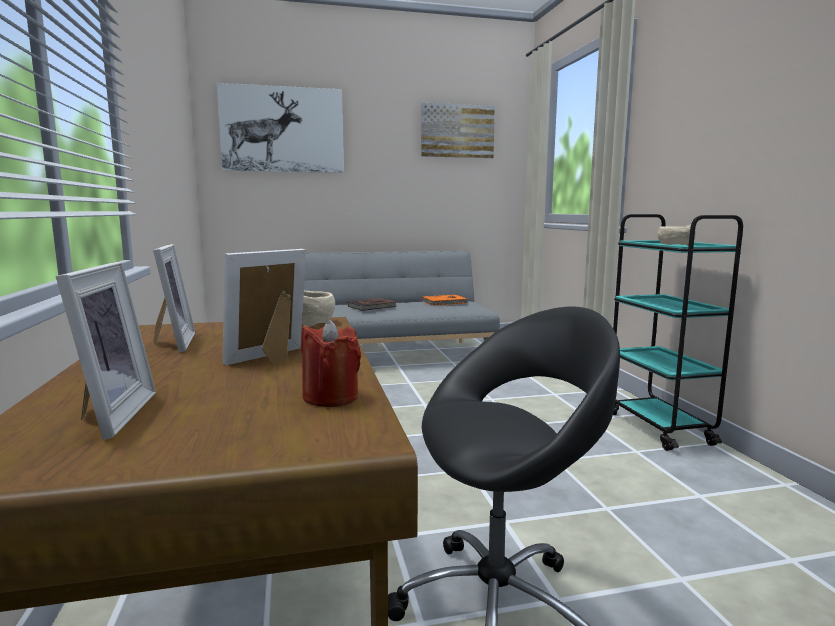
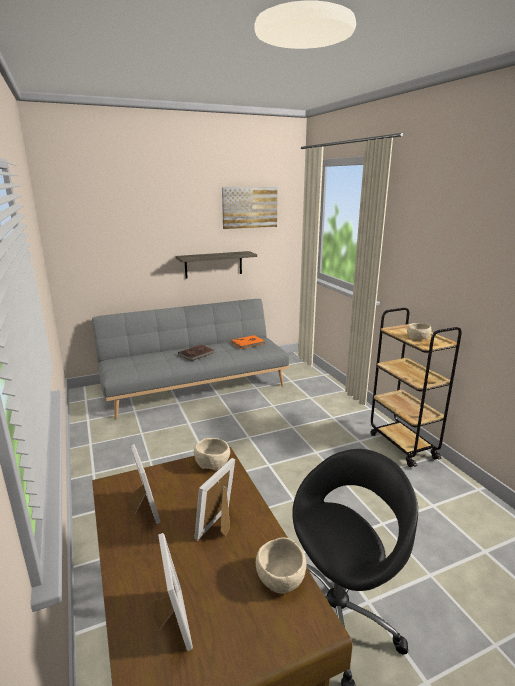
camera: 10 degrees left, 10 degrees up
picture [217,83,344,173] -> none
red candle [301,319,361,407] -> beige bowl [256,537,306,594]
turquoise cart [613,214,743,451] -> brown cart [371,308,462,467]
none -> shelf [176,251,257,278]

